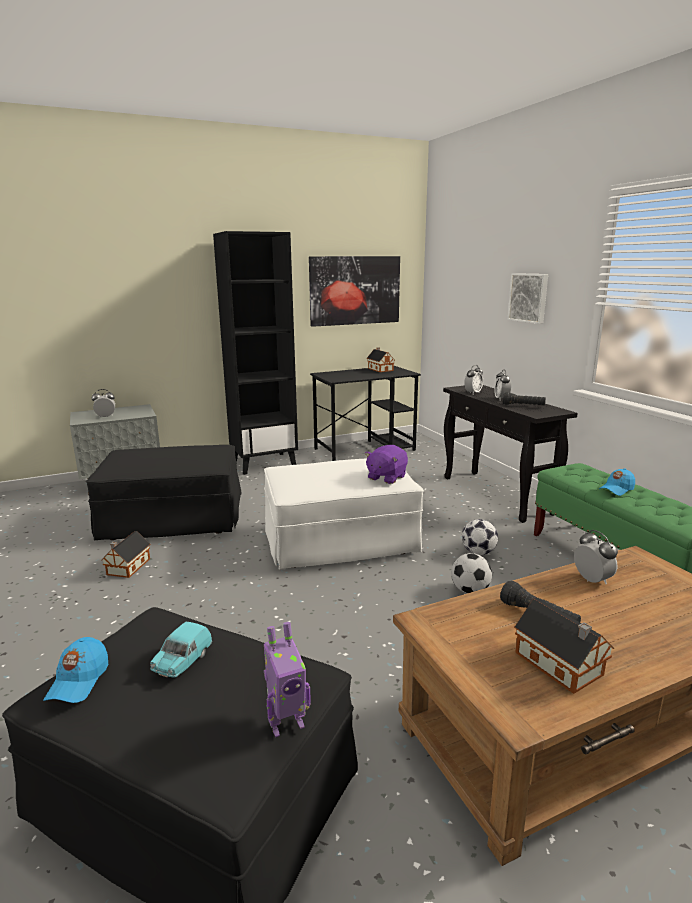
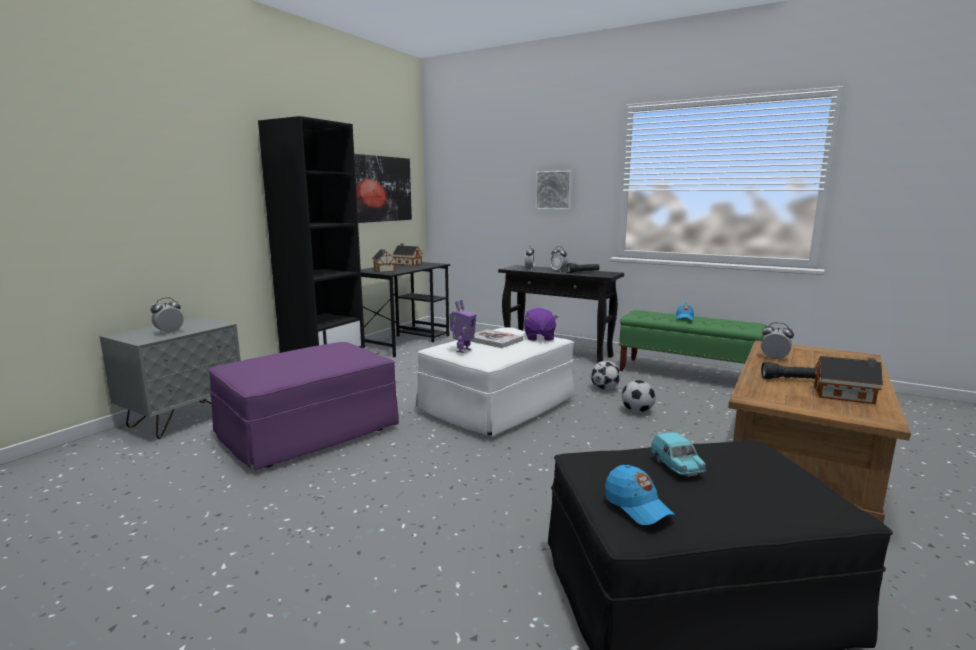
camera: 35 degrees left, 5 degrees down
black ottoman [86,445,241,540] -> purple ottoman [208,342,399,471]
toy house [101,531,151,578] -> toy house moved to [372,249,396,272]
toy robot [264,622,311,737] -> toy robot moved to [449,300,476,353]
none -> book [471,329,523,348]

